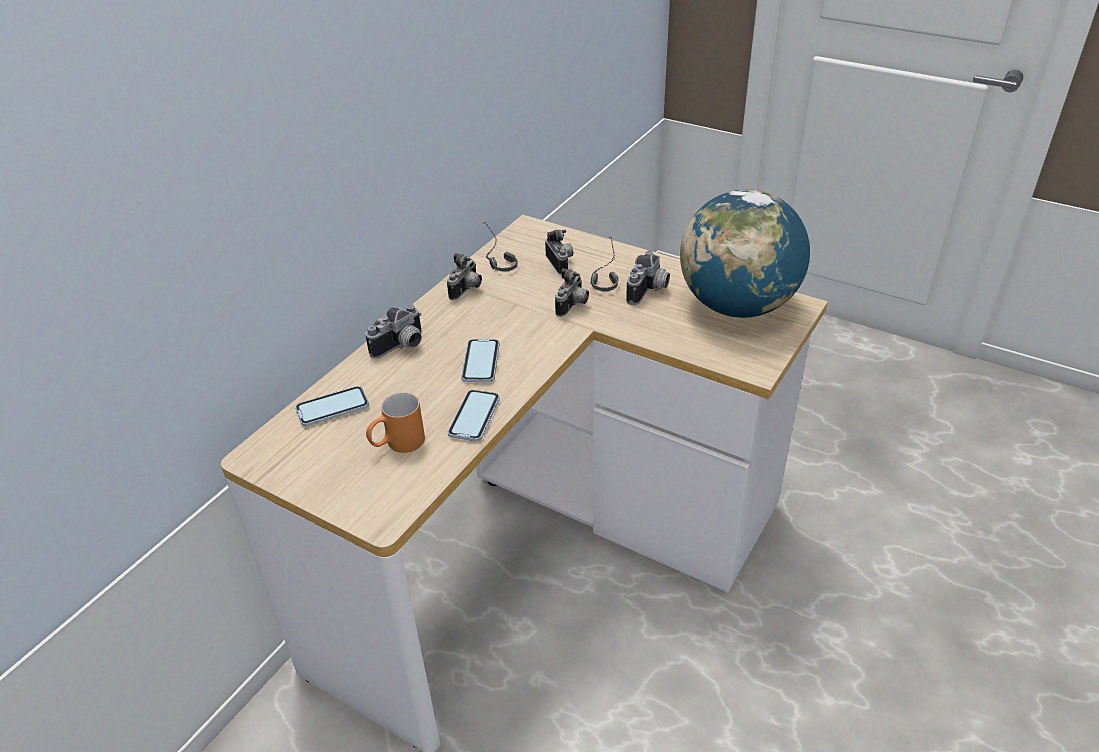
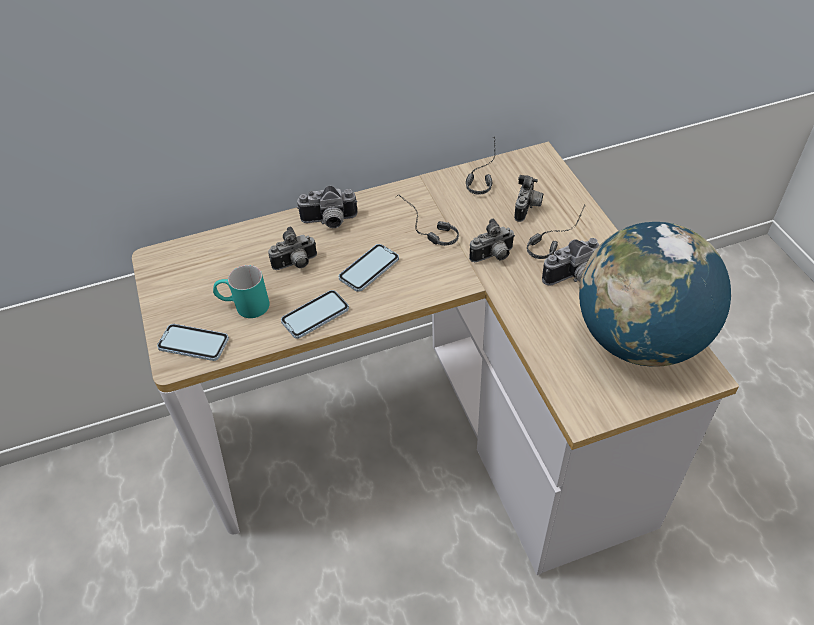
camera: 40 degrees right, 10 degrees up
phone [295,386,369,426] -> phone moved to [157,324,229,361]
orange mug [366,392,425,453] -> turquoise mug [213,265,270,318]
camera [447,253,482,300] -> camera moved to [268,227,317,270]
none -> headphones [396,195,459,246]

